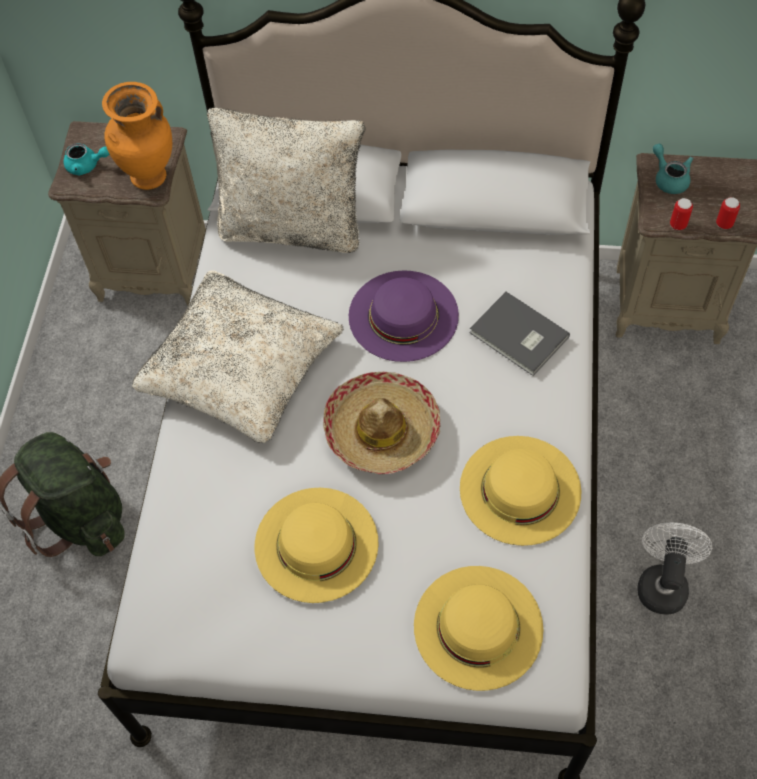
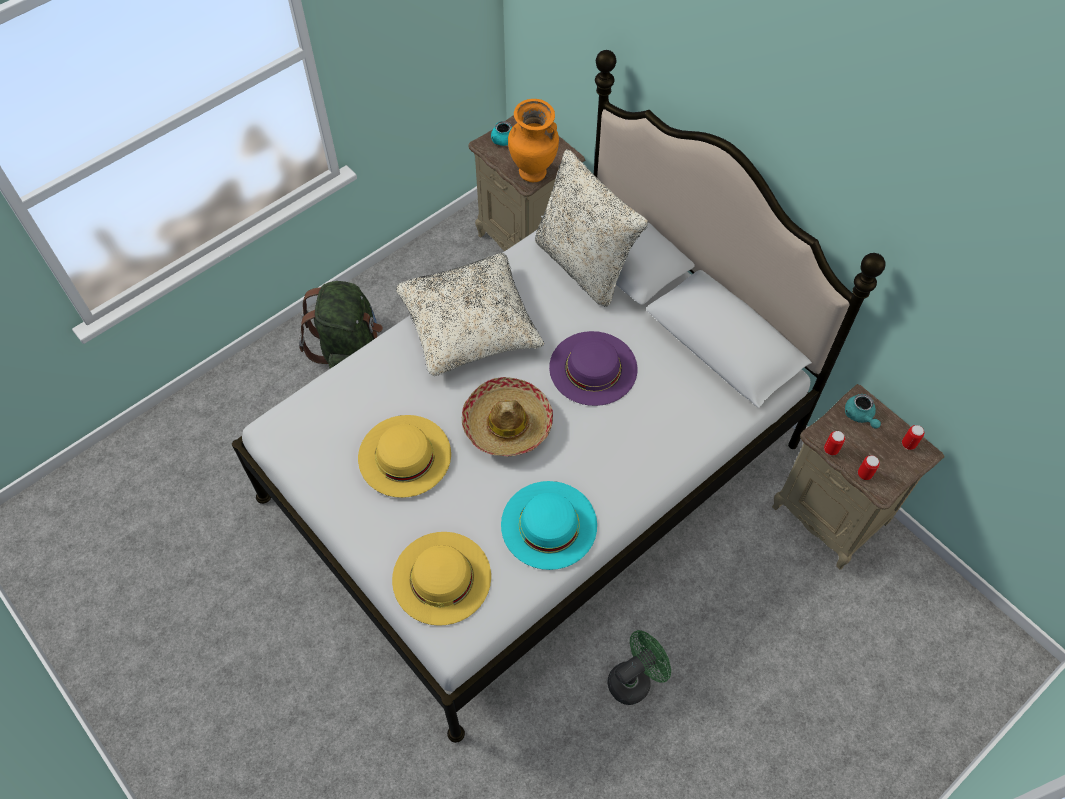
camera: 40 degrees right, 0 degrees up
yellow hat [460,436,581,546] -> turquoise hat [501,481,597,570]
grey book [470,292,570,376] -> none
white fan [637,523,712,615] -> green fan [608,630,671,705]
turquoise teapot [653,144,694,194] -> turquoise teapot turned 150 degrees clockwise [845,394,881,429]
none -> can [902,425,924,450]

